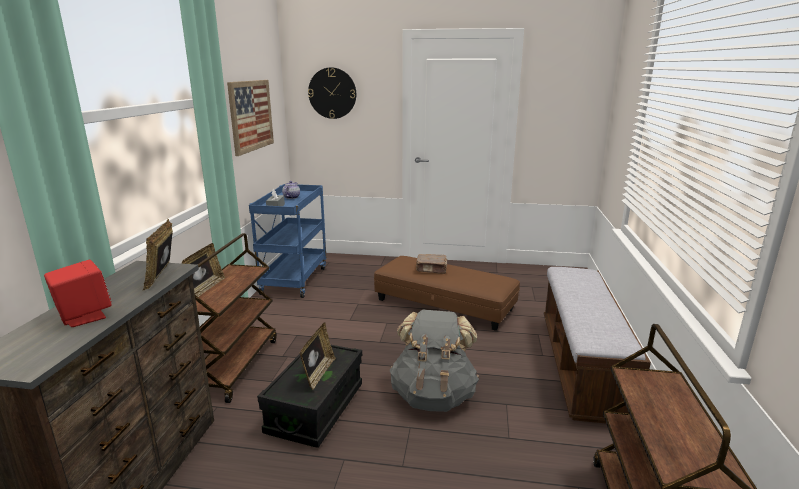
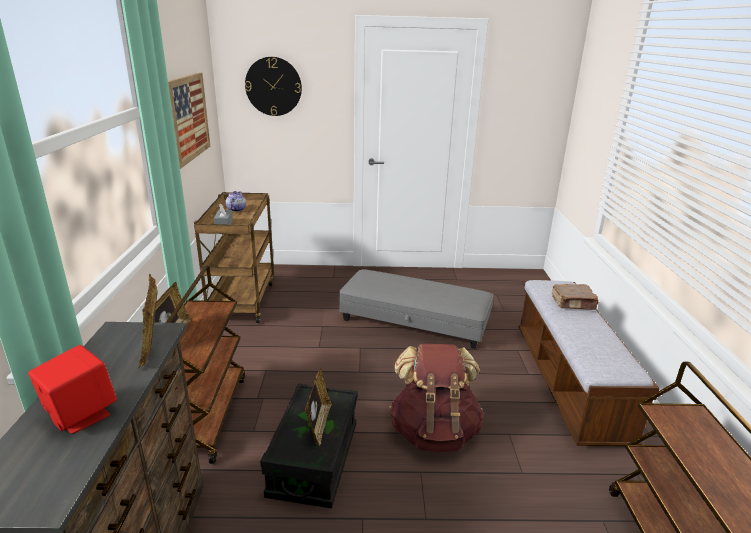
camera: 10 degrees left, 5 degrees up
blue cart [249,184,327,298] -> brown cart [194,192,274,323]
brown ottoman [374,256,520,331] -> grey ottoman [339,269,494,349]
grey backpack [390,309,479,412] -> brown backpack [389,343,484,452]
brown book [416,254,447,274] -> brown book moved to [552,284,599,310]

